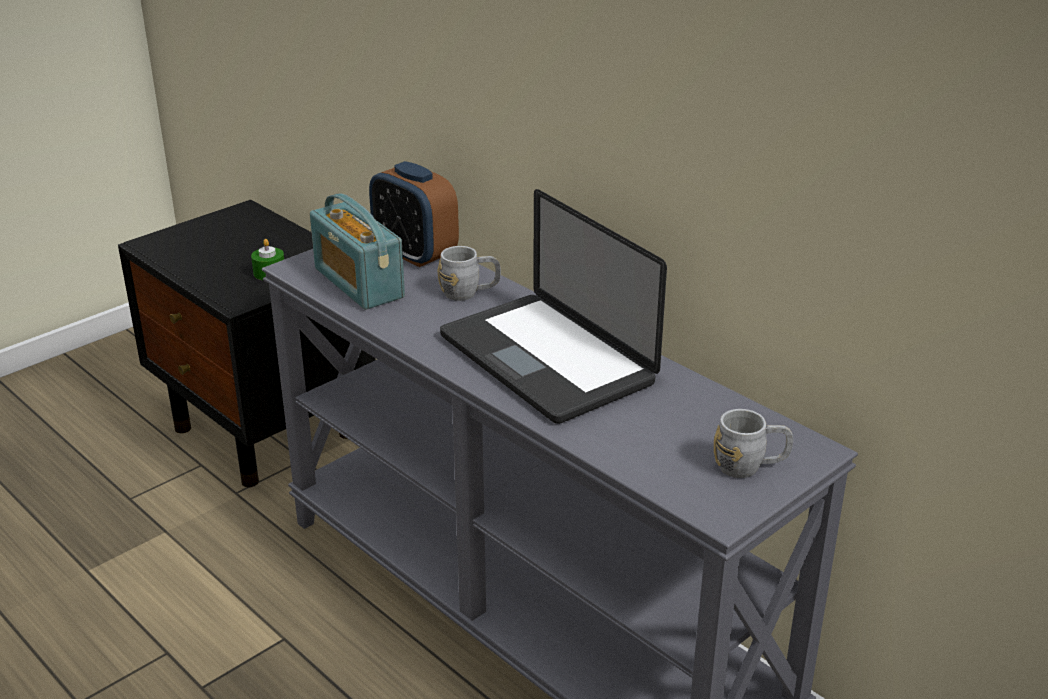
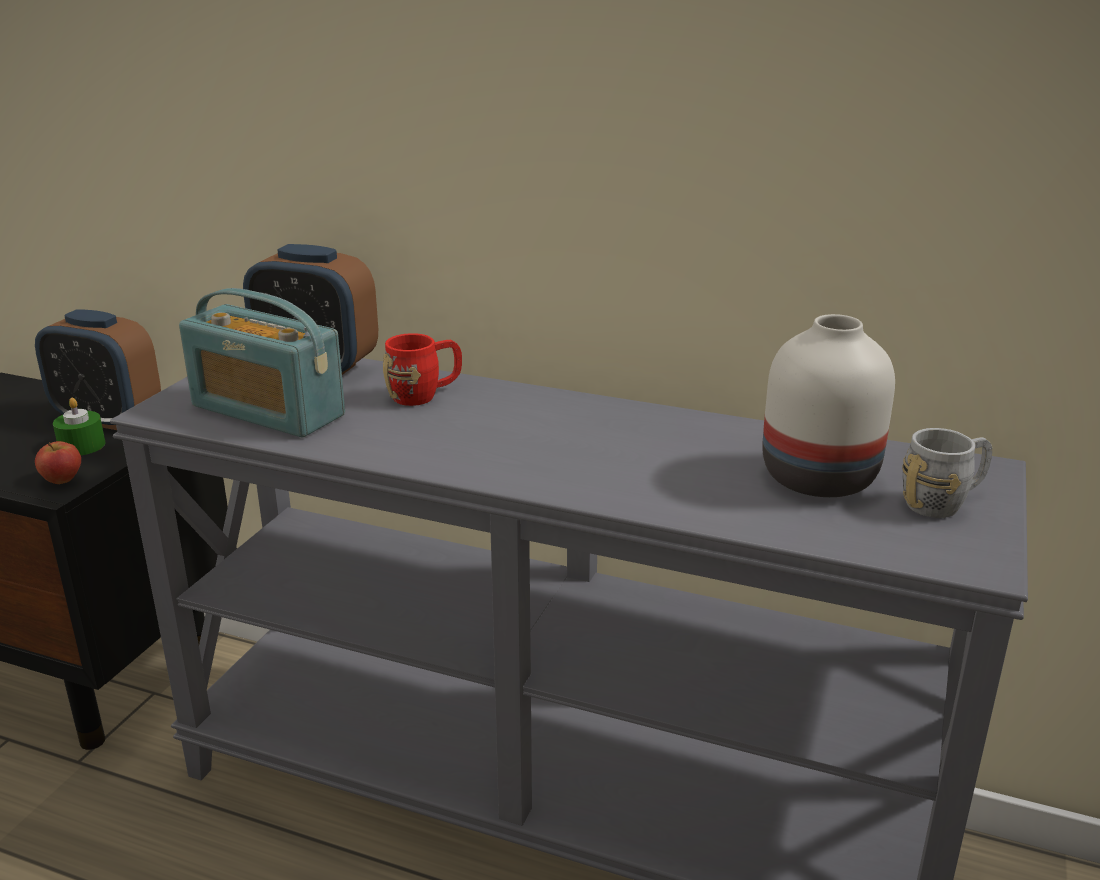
camera: 25 degrees left, 5 degrees down
grey mug [438,246,501,301] -> red mug [383,333,462,406]
laptop [440,189,667,424] -> none
none -> alarm clock [35,309,161,430]
none -> apple [35,441,81,484]
none -> white vase [762,314,895,497]

